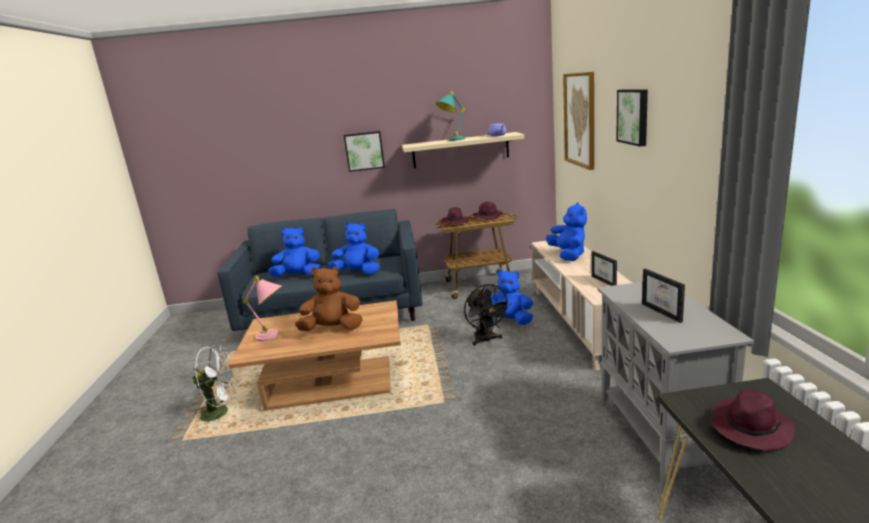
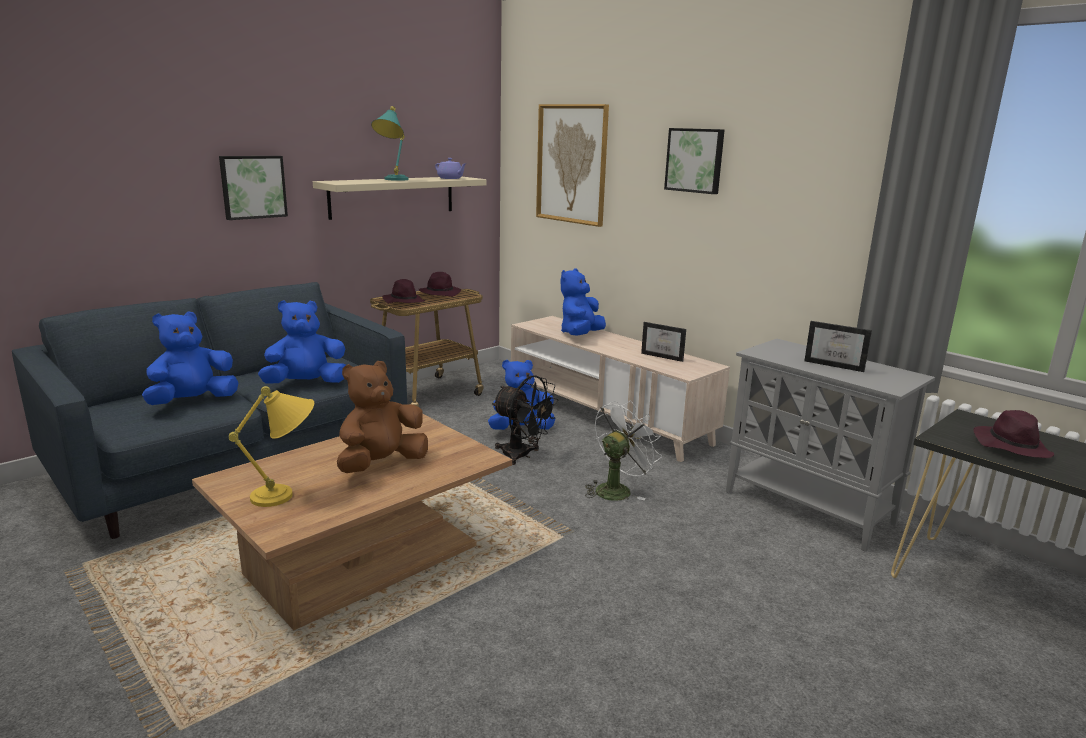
camera: 40 degrees left, 0 degrees up
white fan [192,345,238,427] -> white fan moved to [585,401,662,501]
pink table lamp [243,276,282,341] -> yellow table lamp [229,386,314,507]
blue plush toy [546,202,587,261] -> blue plush toy turned 105 degrees counterclockwise [560,268,606,336]

